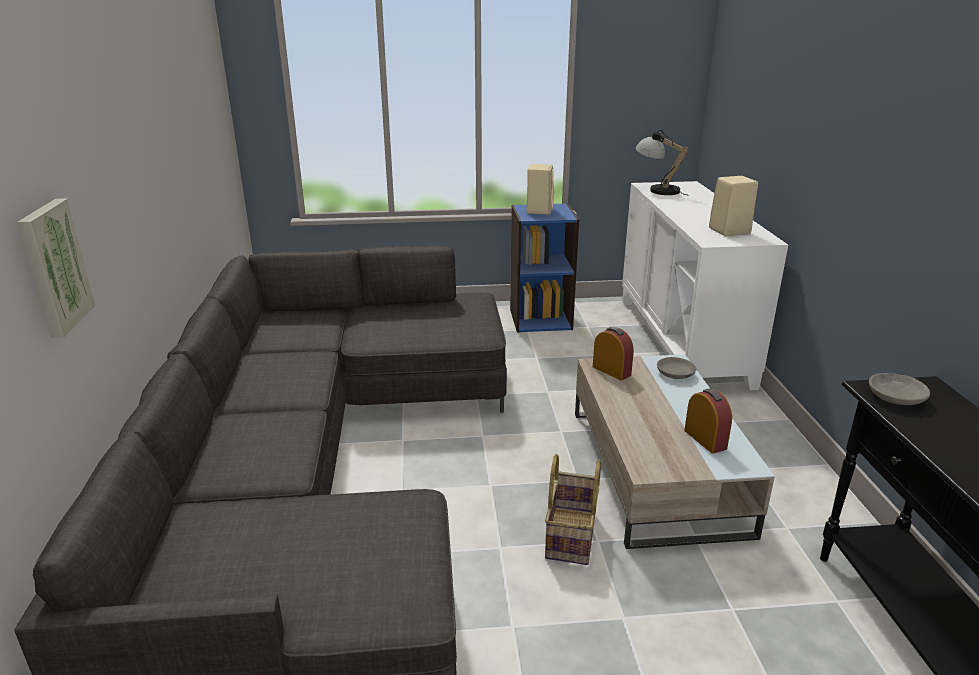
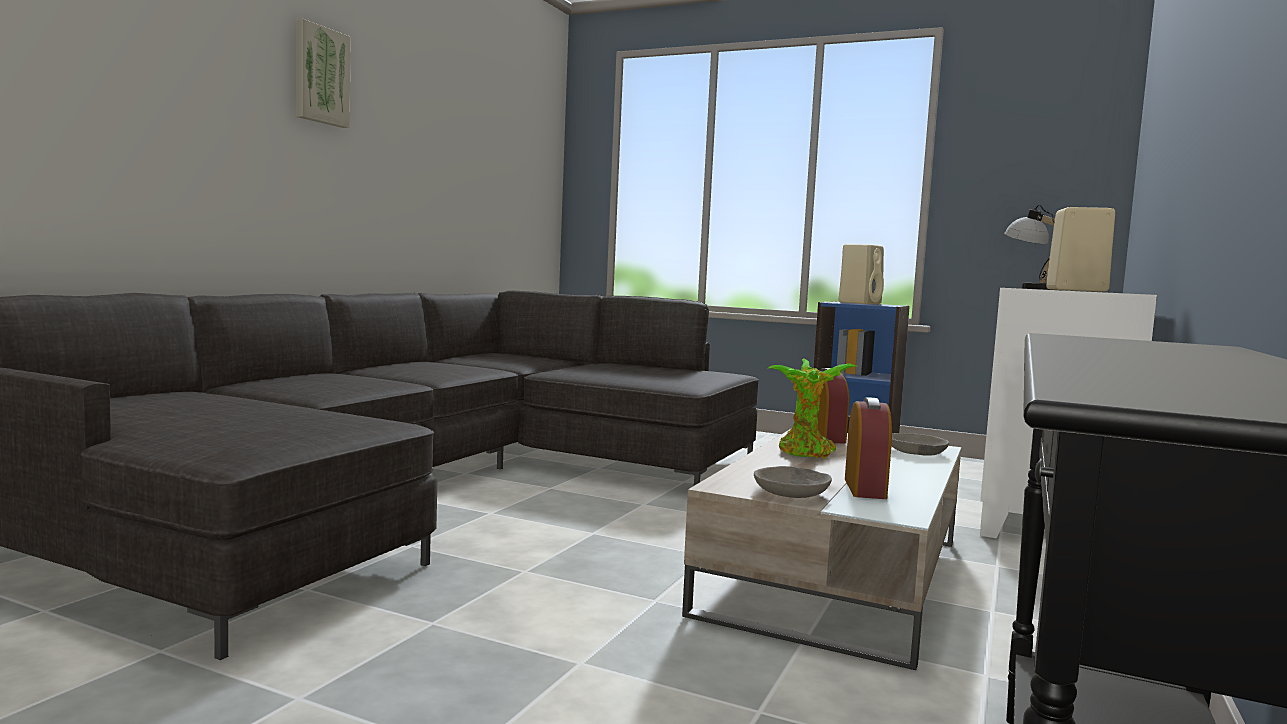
camera: 30 degrees right, 20 degrees down
picture [17,198,95,338] -> picture moved to [296,19,350,128]
basket [545,454,601,565] -> none
grey bowl [869,373,930,405] -> grey bowl moved to [754,466,832,498]
none -> potted plant [767,359,856,459]

